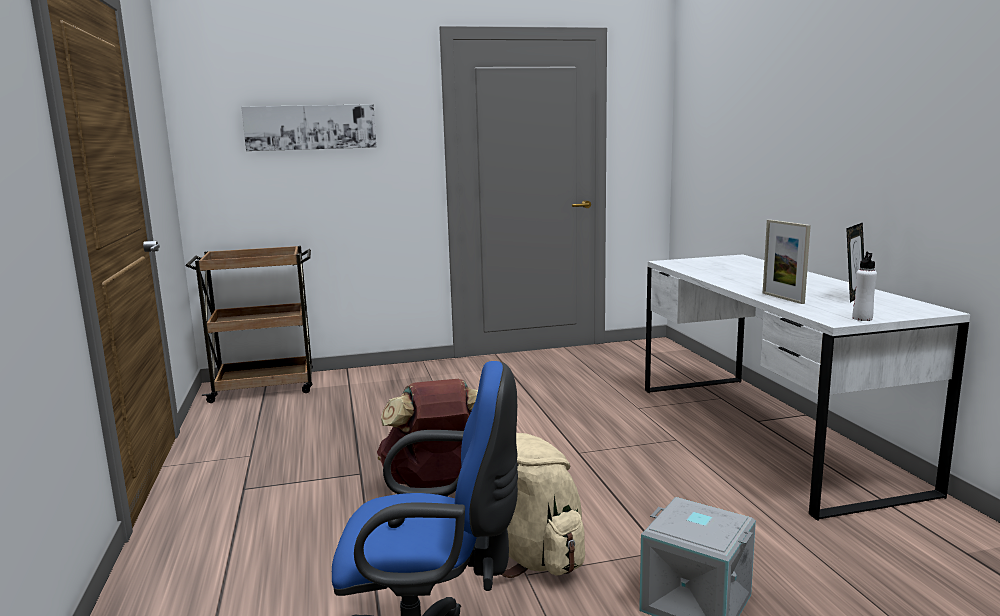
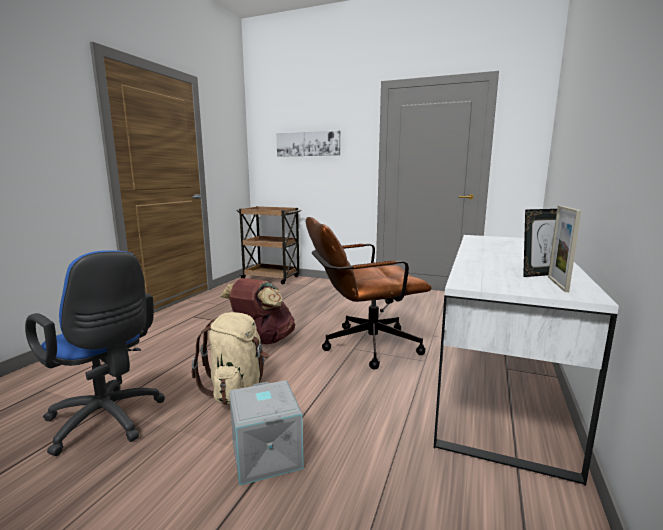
camera: 35 degrees right, 0 degrees up
picture frame [762,220,811,304] -> picture frame moved to [548,206,581,292]
white bottle [853,252,877,321] -> none
none -> brown office chair [306,217,432,370]

